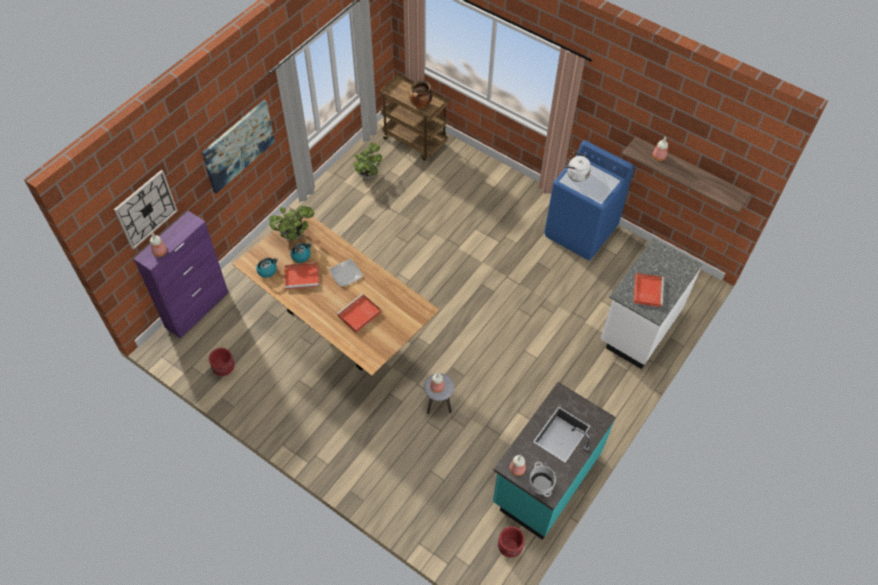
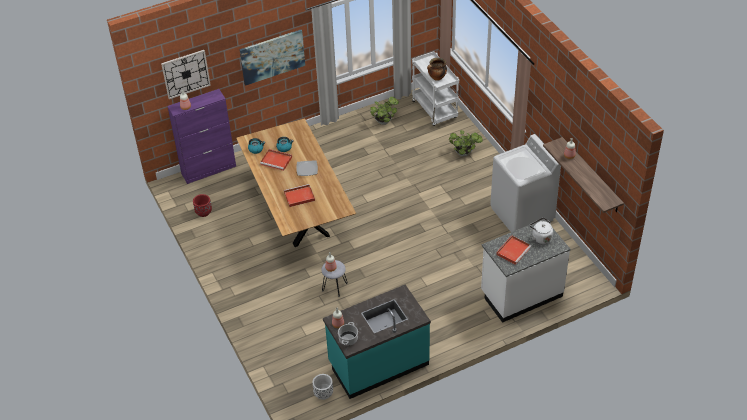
camera: 30 degrees right, 10 degrees down
potted plant [269,206,314,240] -> potted plant moved to [449,130,483,157]
brown cart [380,74,449,161] -> white cart [412,51,459,126]
red planter [498,526,525,558] -> white planter [313,374,333,400]
blue washing machine [544,140,635,261] -> white washing machine [490,134,561,232]
white kettle [565,152,591,182] -> white kettle moved to [529,218,553,244]

